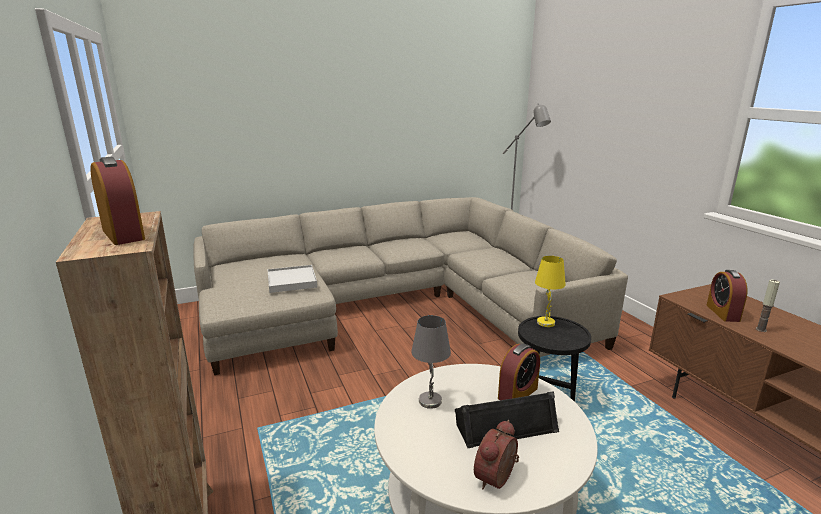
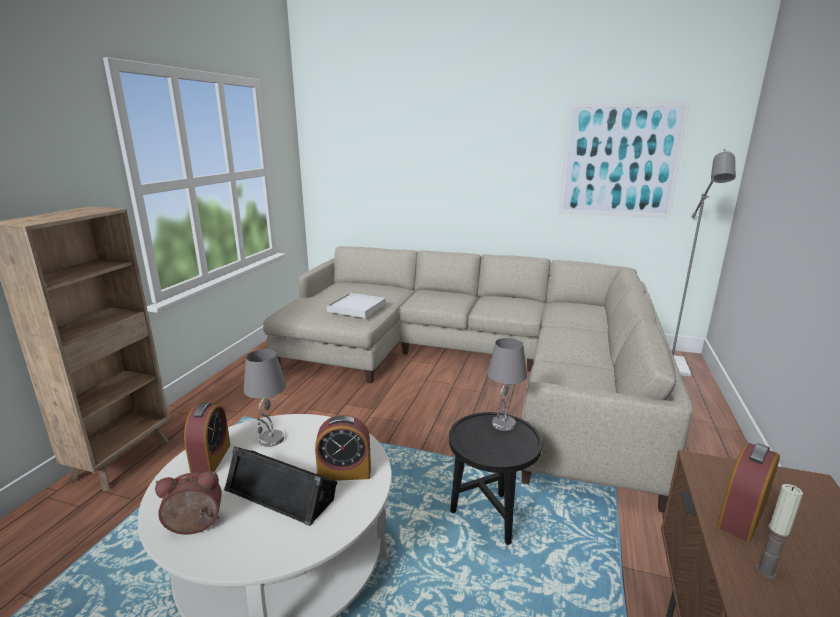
camera: 40 degrees right, 0 degrees up
alarm clock [90,157,145,245] -> alarm clock moved to [184,402,231,473]
yellow table lamp [535,256,566,327] -> grey table lamp [487,338,527,431]
none -> picture [559,102,691,219]

